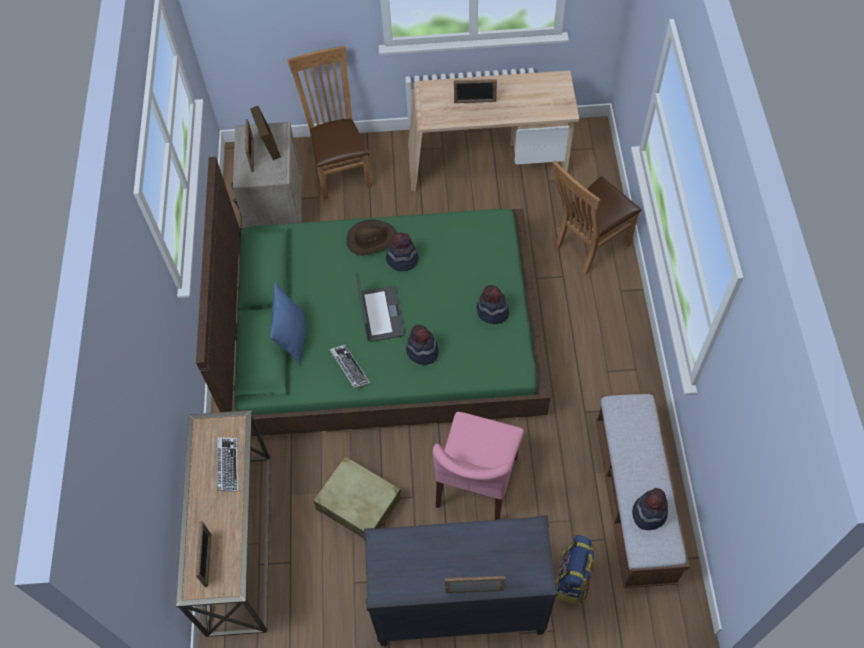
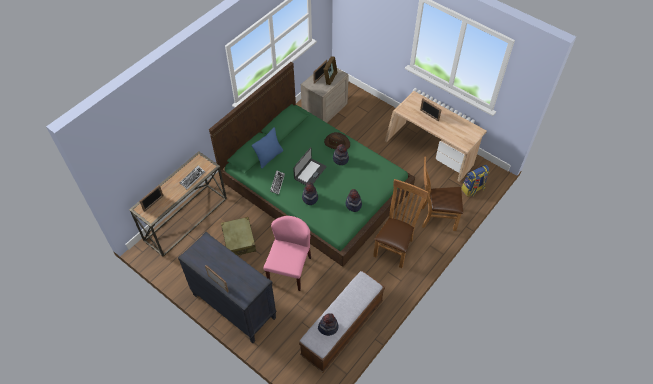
camera: 40 degrees right, 5 degrees down
brown chair [287,46,372,200] -> brown chair moved to [373,179,428,268]
pink chair [433,412,524,520] -> pink chair turned 135 degrees clockwise [263,216,311,291]
backpack [555,535,594,605] -> backpack moved to [461,165,489,197]

